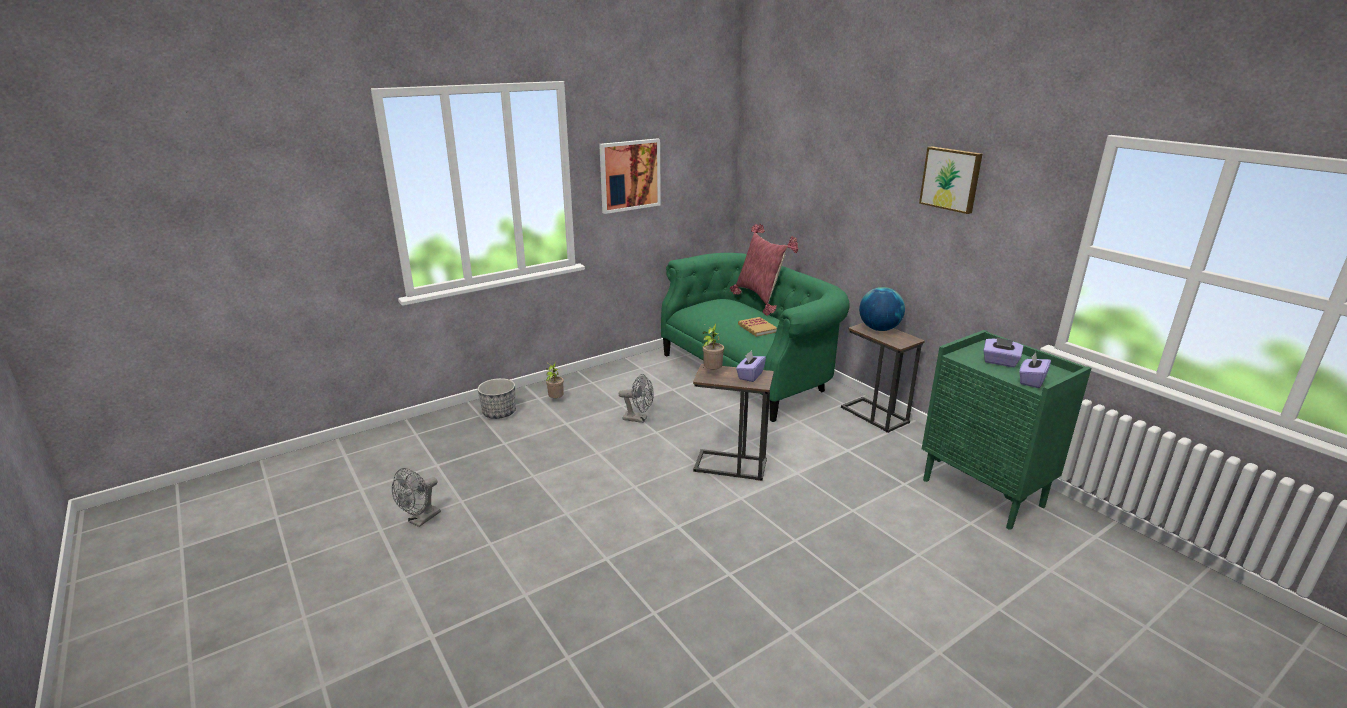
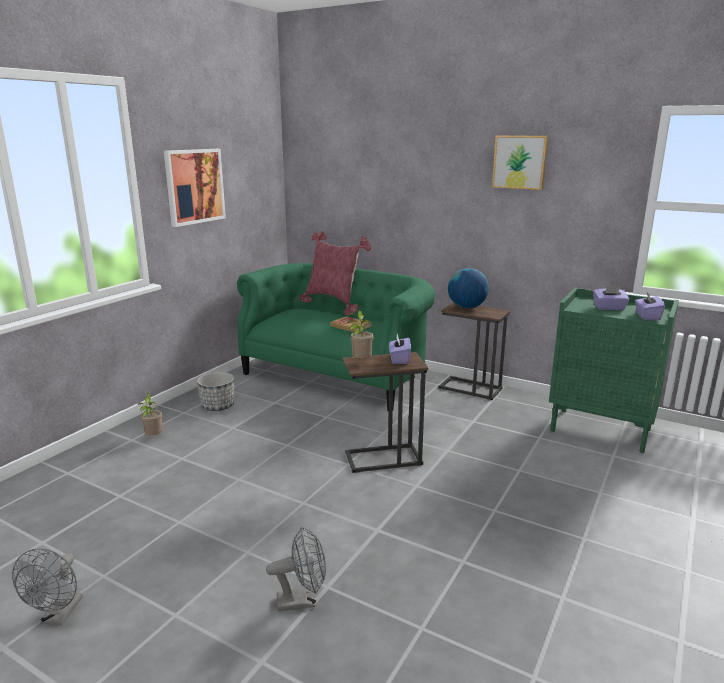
camera: 25 degrees left, 5 degrees down
planter [478,378,516,419] -> planter moved to [197,372,234,411]
grey fan [619,374,654,423] -> grey fan moved to [266,526,326,612]

